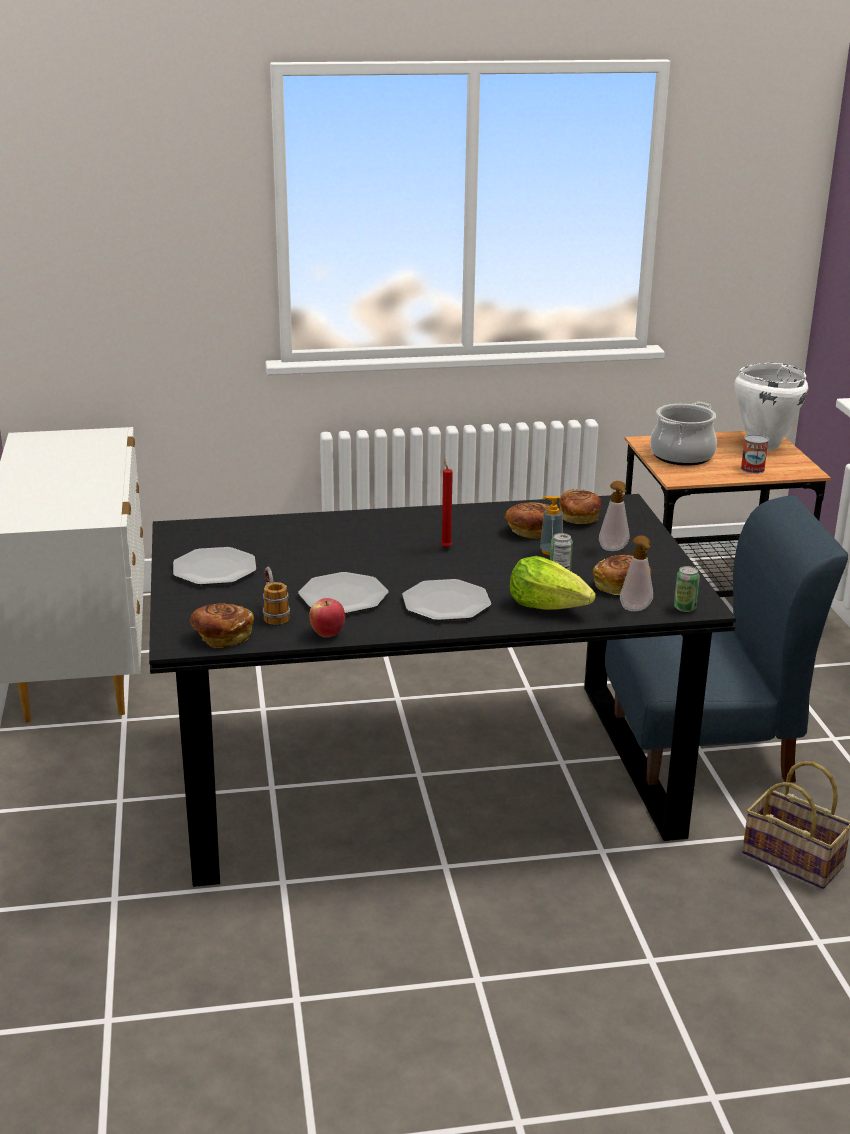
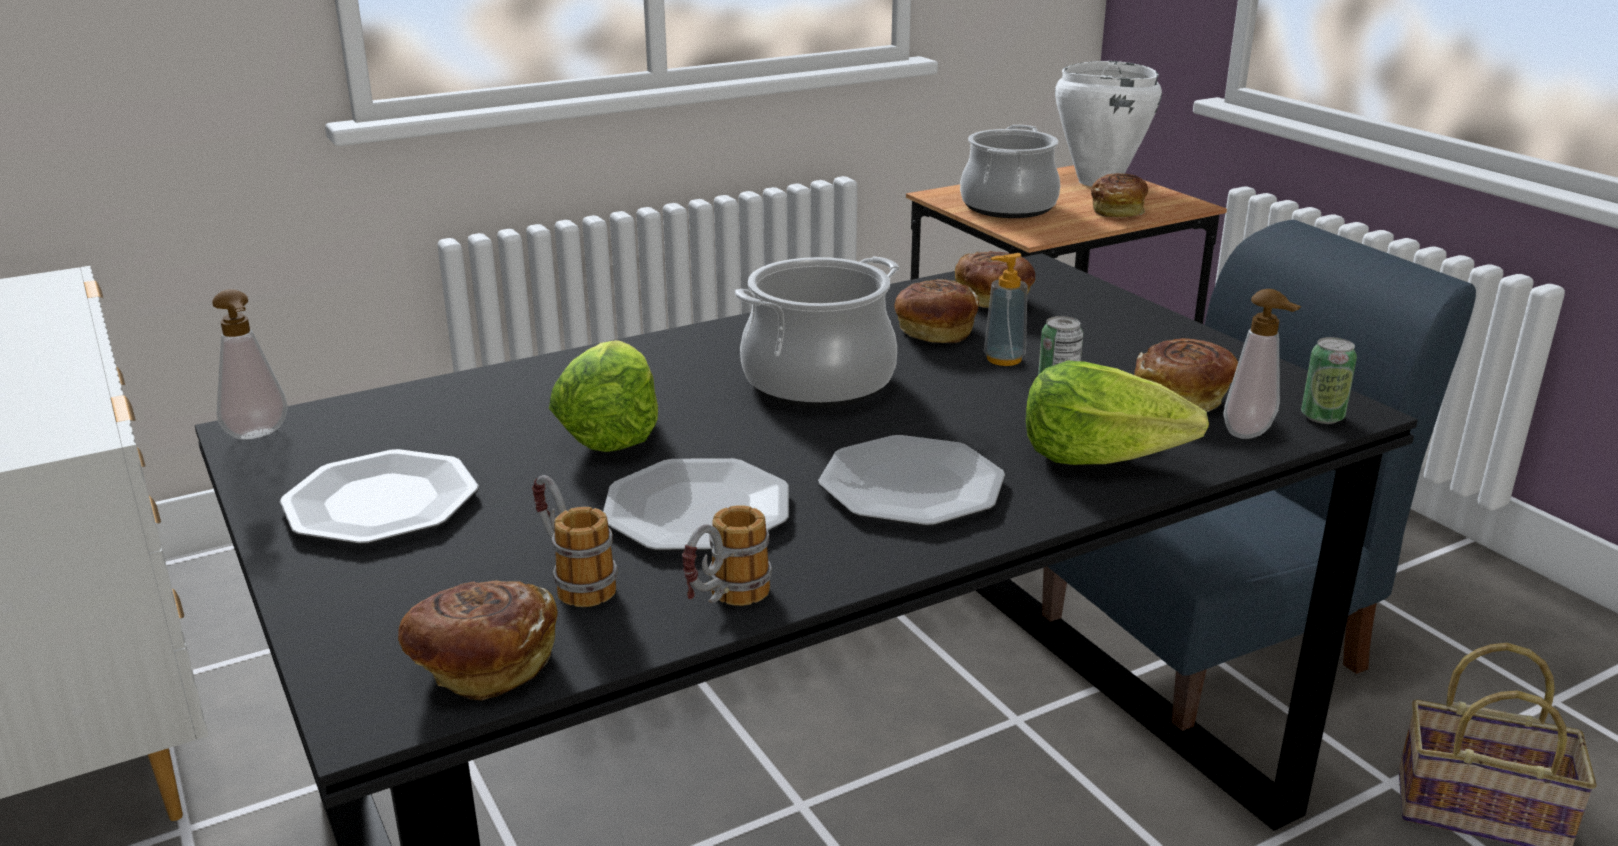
camera: 20 degrees left, 0 degrees up
apple [310,598,345,638] -> mug [682,505,772,606]
red candle [441,458,453,548] -> cooking pot [735,256,900,408]
soap dispenser [599,481,630,551] -> soap dispenser moved to [212,289,288,439]
can [741,434,769,474] -> bread [1091,173,1148,217]
none -> lettuce [549,340,658,452]

